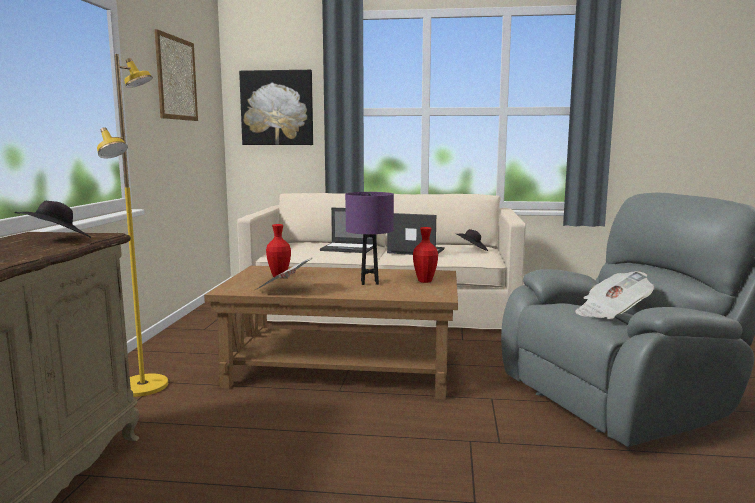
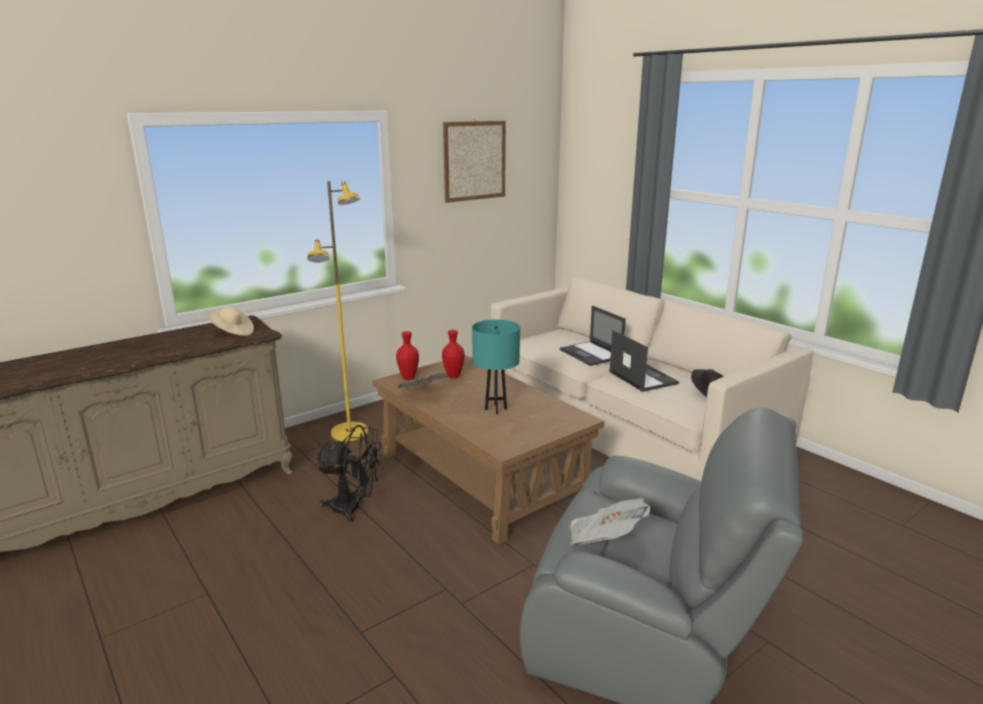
camera: 45 degrees right, 10 degrees up
black hat [15,201,91,238] -> beige hat [208,306,254,336]
picture [239,70,313,145] -> none
purple table lamp [345,192,394,285] -> turquoise table lamp [472,319,520,414]
red vase [413,227,438,283] -> red vase moved to [396,331,419,380]
none -> black fan [315,425,381,522]

